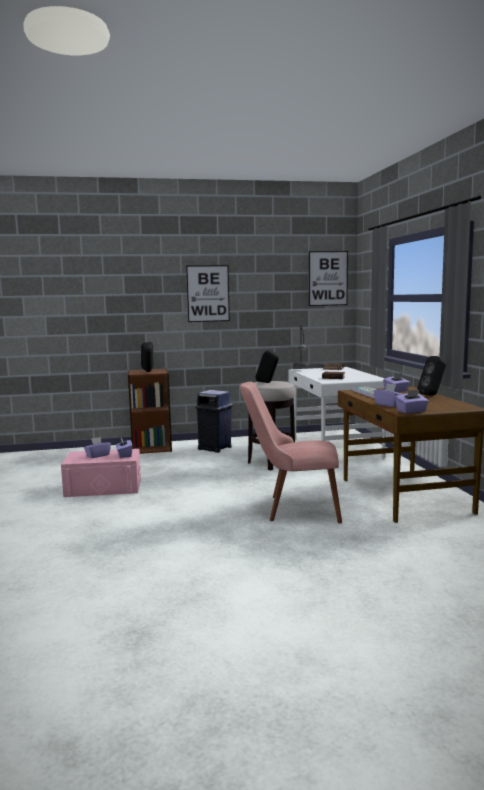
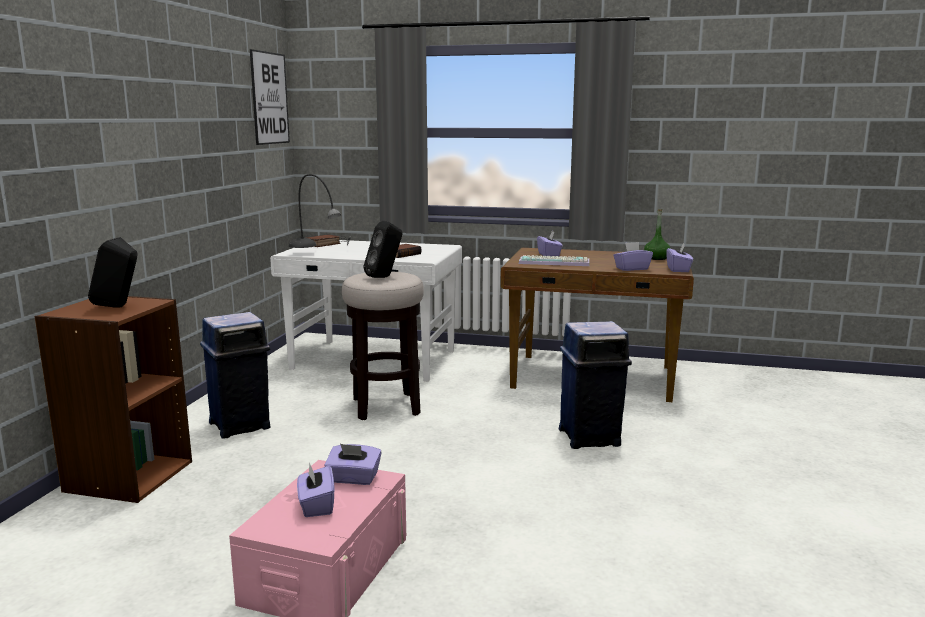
camera: 65 degrees left, 5 degrees up
picture [186,265,230,322] -> none
pink chair [240,382,342,524] -> blue trash can [559,321,632,449]
black speaker [417,356,446,396] -> none
none -> green bottle [644,209,671,260]

